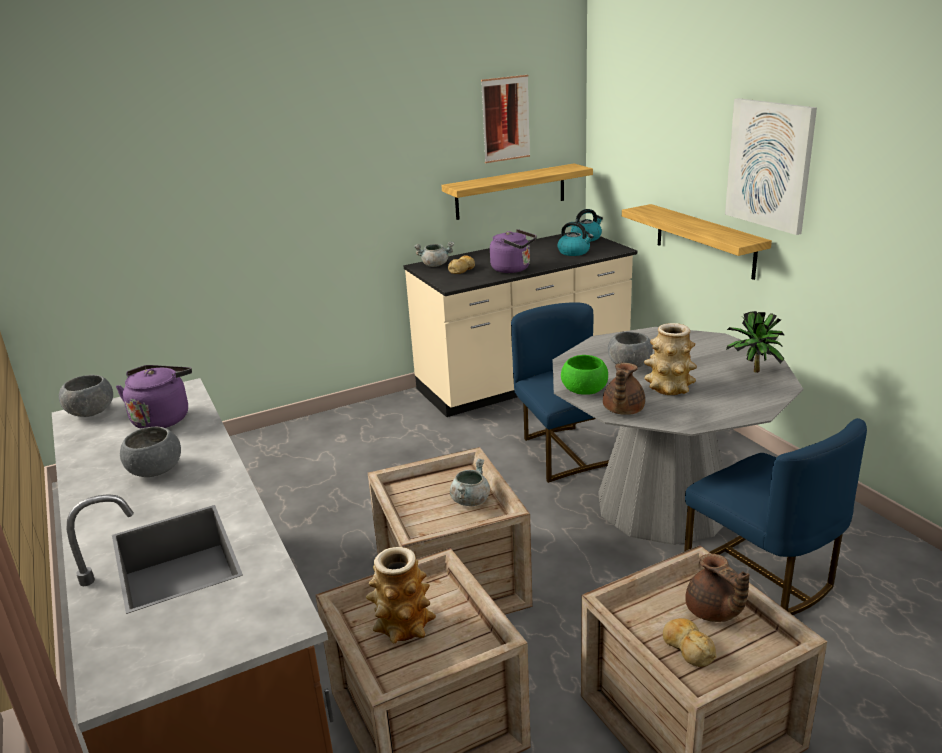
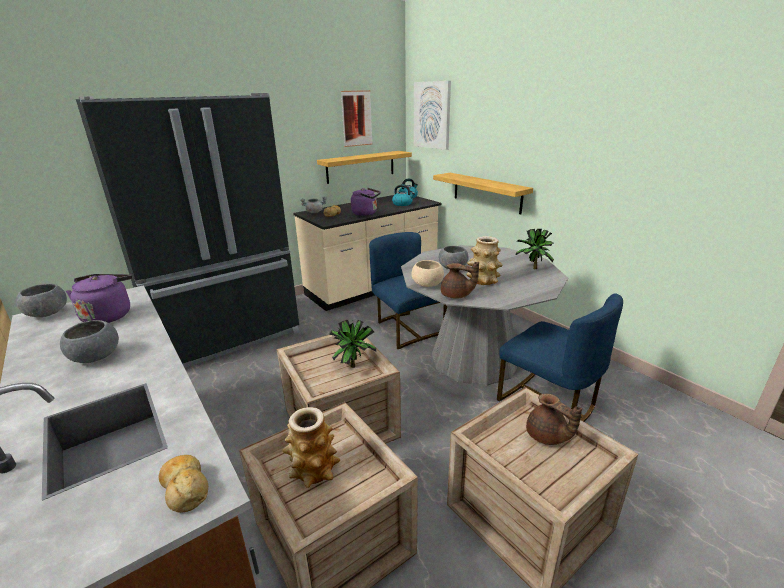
camera: 10 degrees left, 0 degrees up
grey cooking pot [450,458,490,506] -> potted plant [329,320,376,368]
green bowl [561,355,608,395] -> beige bowl [411,260,444,287]
brown teapot [603,363,645,415] -> brown teapot turned 75 degrees counterclockwise [441,262,479,299]
bread [663,618,716,667] -> bread moved to [159,455,208,513]
picture [725,98,817,235] -> picture moved to [414,81,451,150]
none -> black fridge [76,93,299,368]

